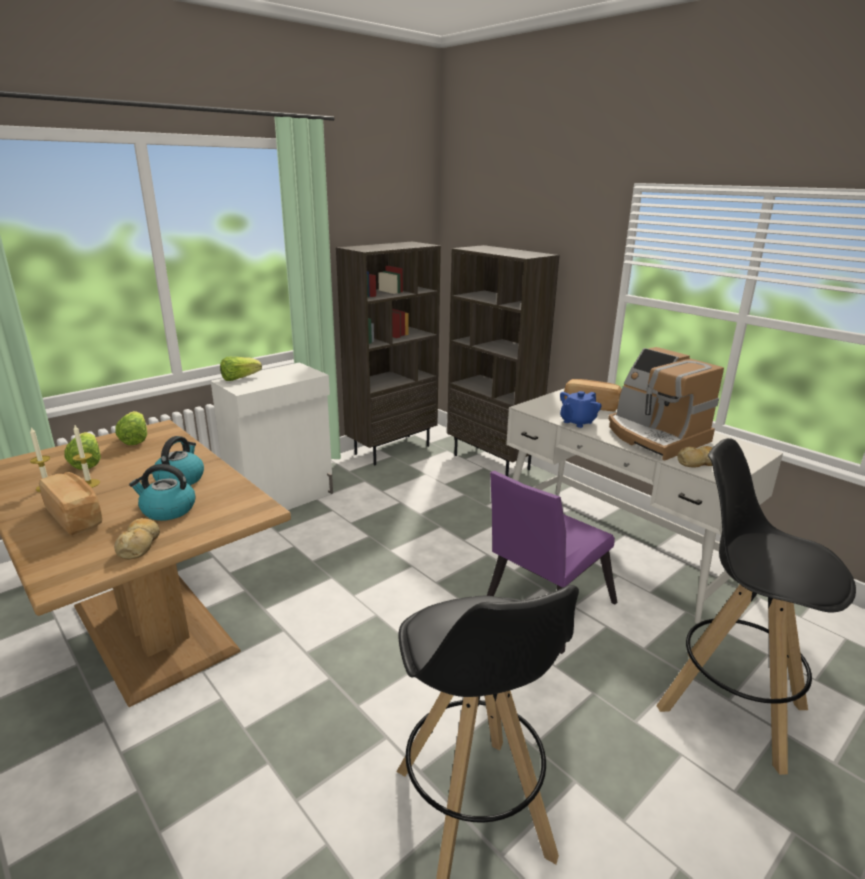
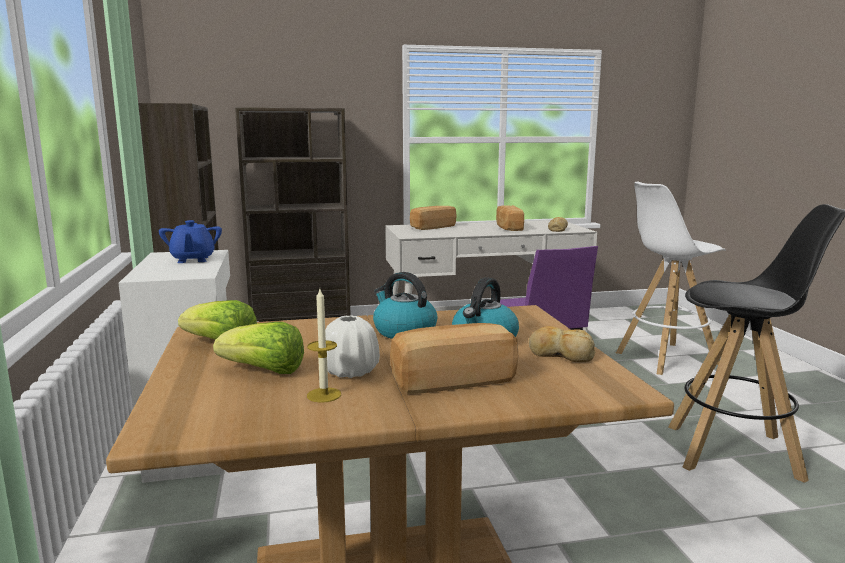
camera: 60 degrees left, 10 degrees down
candle [73,425,100,488] -> white vase [325,315,380,378]
lettuce [220,357,262,381] -> none
blue teapot [560,391,602,428] -> blue teapot moved to [159,220,222,263]
coffee machine [608,347,724,461] -> bread [496,205,524,231]
black stool [656,438,856,775] -> white stool [616,181,726,375]

